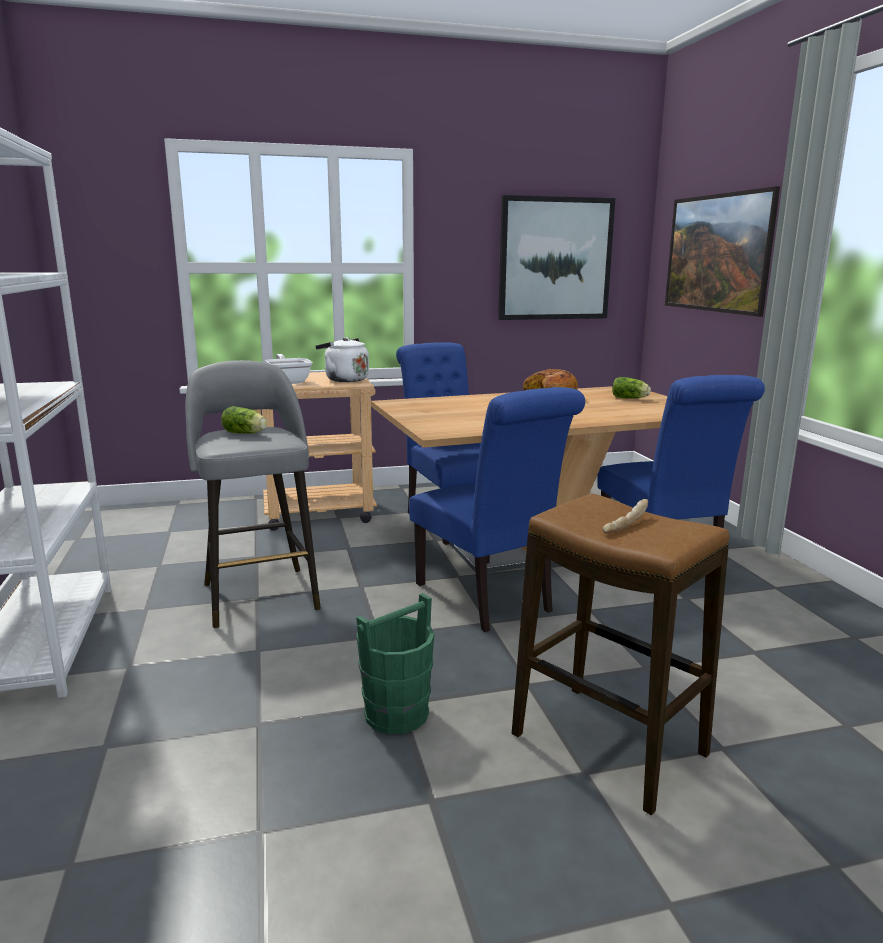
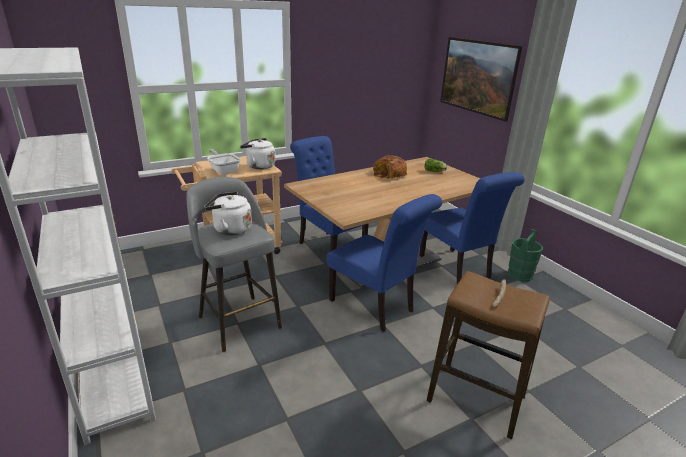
camera: 15 degrees left, 10 degrees up
lettuce [221,406,267,434] -> white kettle [204,192,252,235]
green bucket [356,593,434,734] -> green bucket moved to [508,229,543,282]
picture [498,195,615,320] -> none

